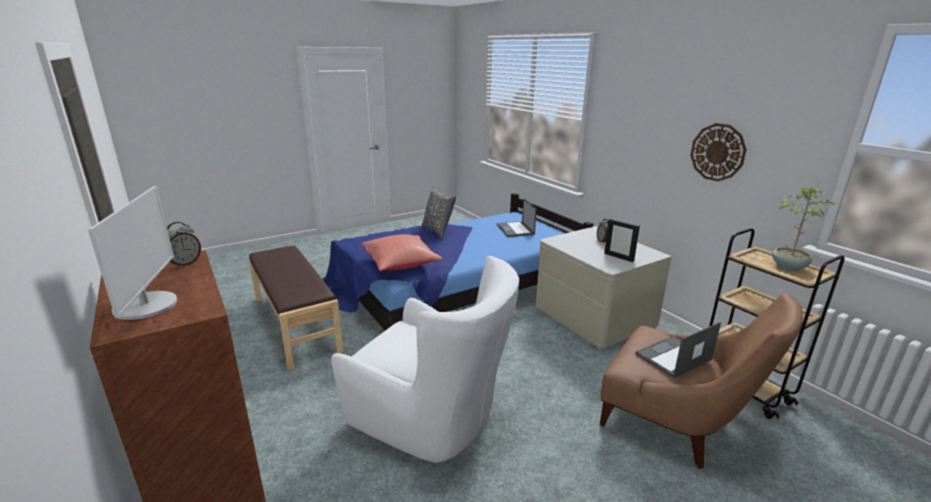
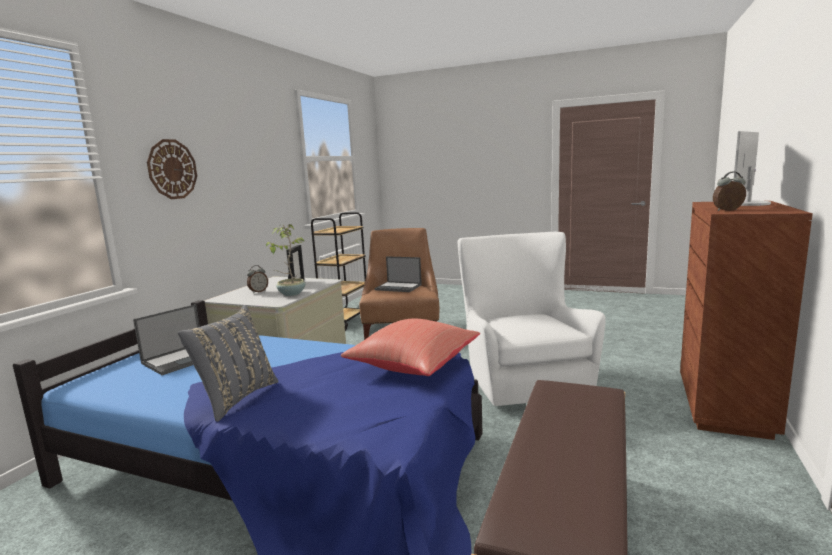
camera: 125 degrees left, 10 degrees down
wall clock [690,123,747,182] -> wall clock moved to [147,139,197,199]
potted plant [772,185,835,271] -> potted plant moved to [266,224,305,296]

